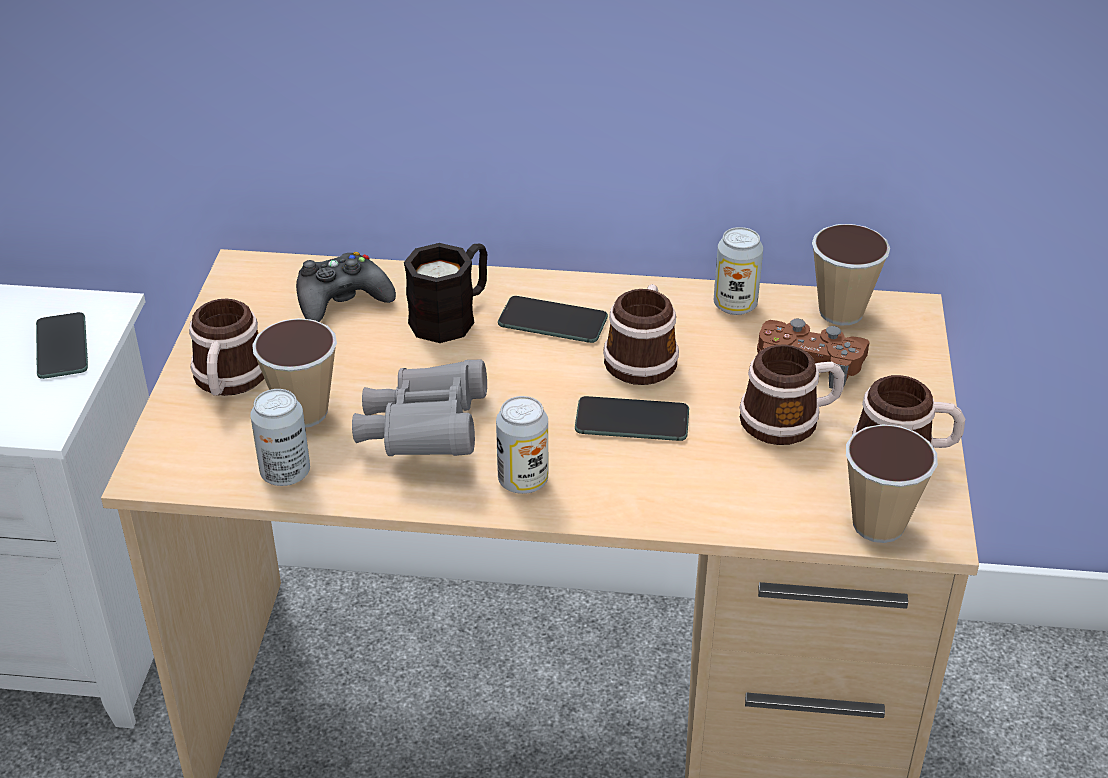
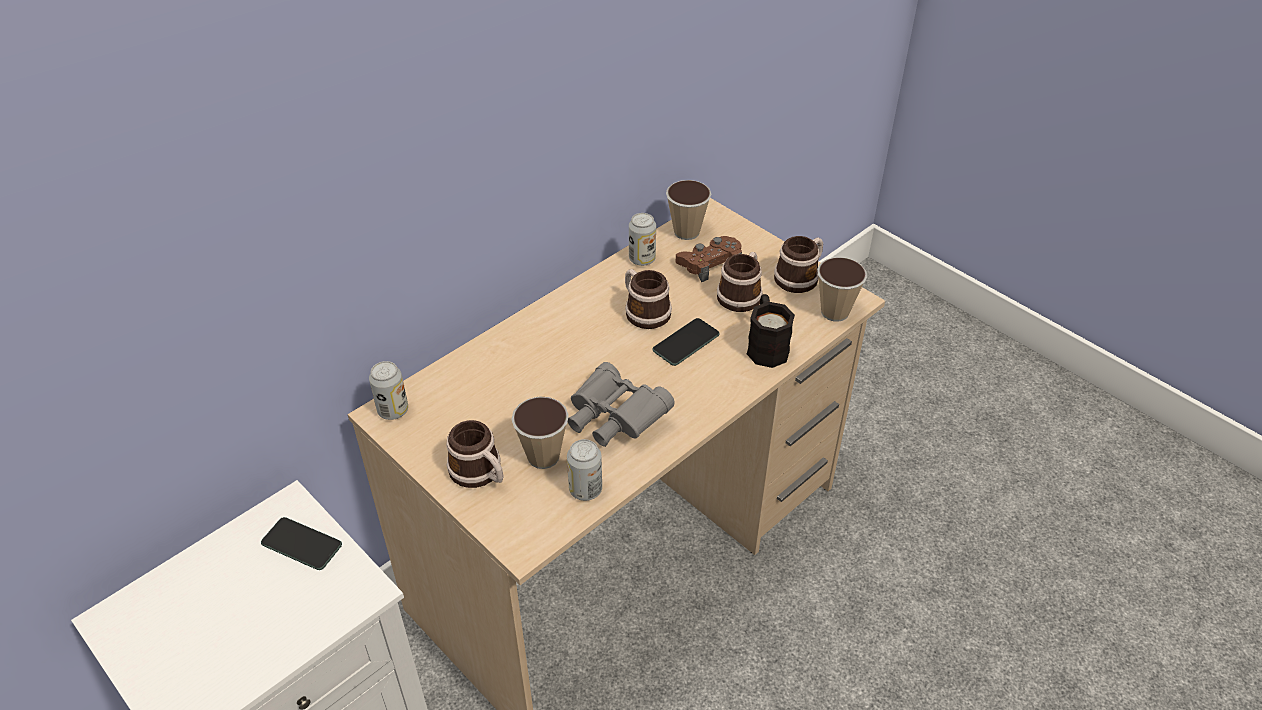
camera: 50 degrees left, 5 degrees up
black game controller [296,252,396,322] -> none
black mug [404,243,488,343] -> black mug moved to [747,294,795,368]
can [496,396,548,494] -> can moved to [369,361,408,420]
phone [498,296,608,343] -> none

